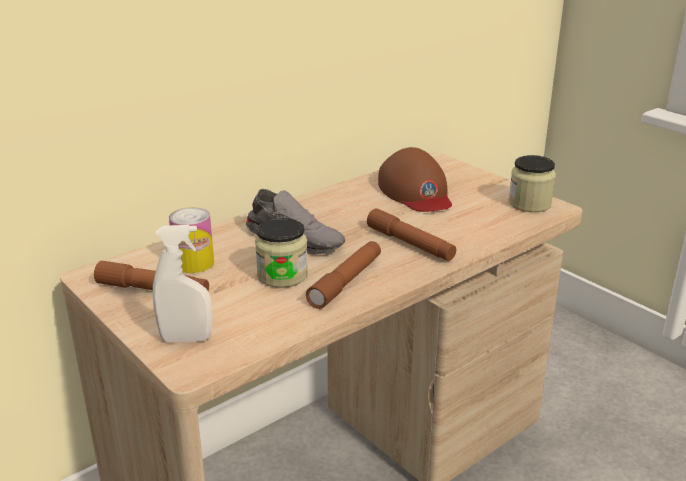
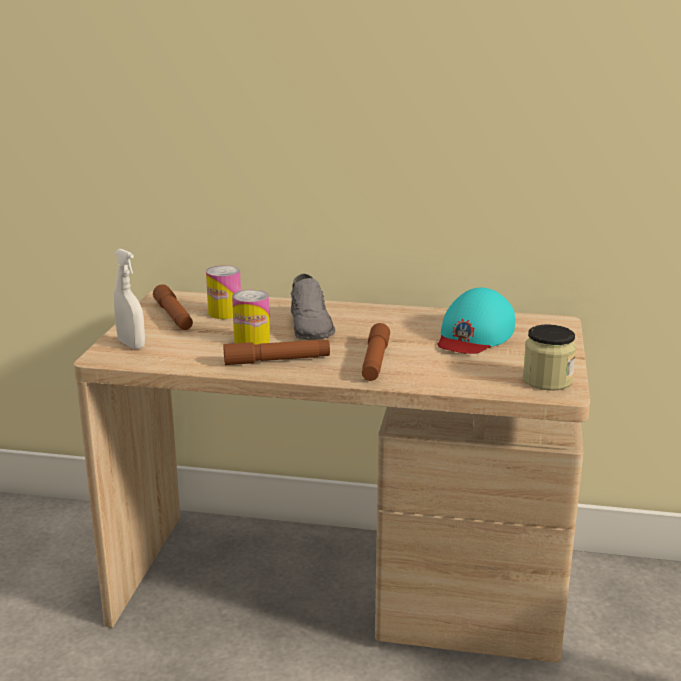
camera: 50 degrees right, 5 degrees down
jar [255,218,308,288] -> can [232,289,270,345]
brown cap [378,147,452,212] -> turquoise cap [438,287,515,354]

